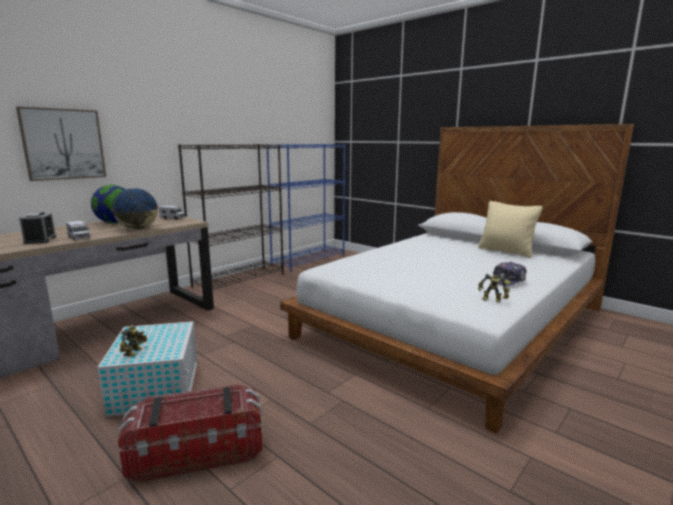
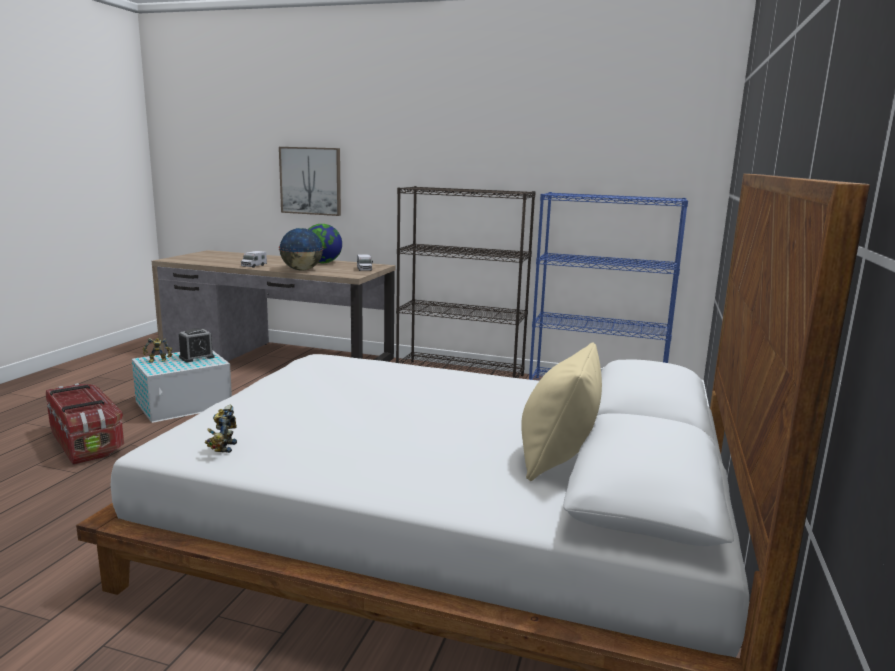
camera: 65 degrees right, 0 degrees up
alarm clock [19,212,56,244] -> alarm clock moved to [179,328,215,362]
cap [490,262,527,286] -> none

